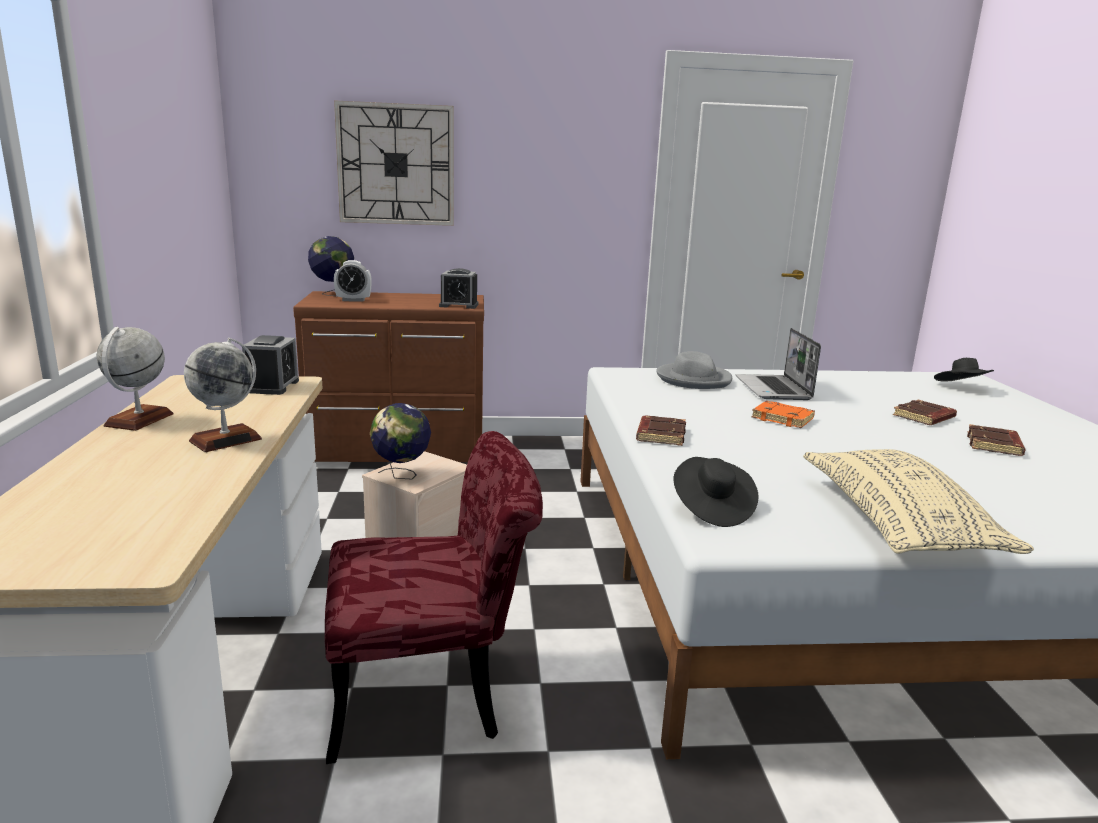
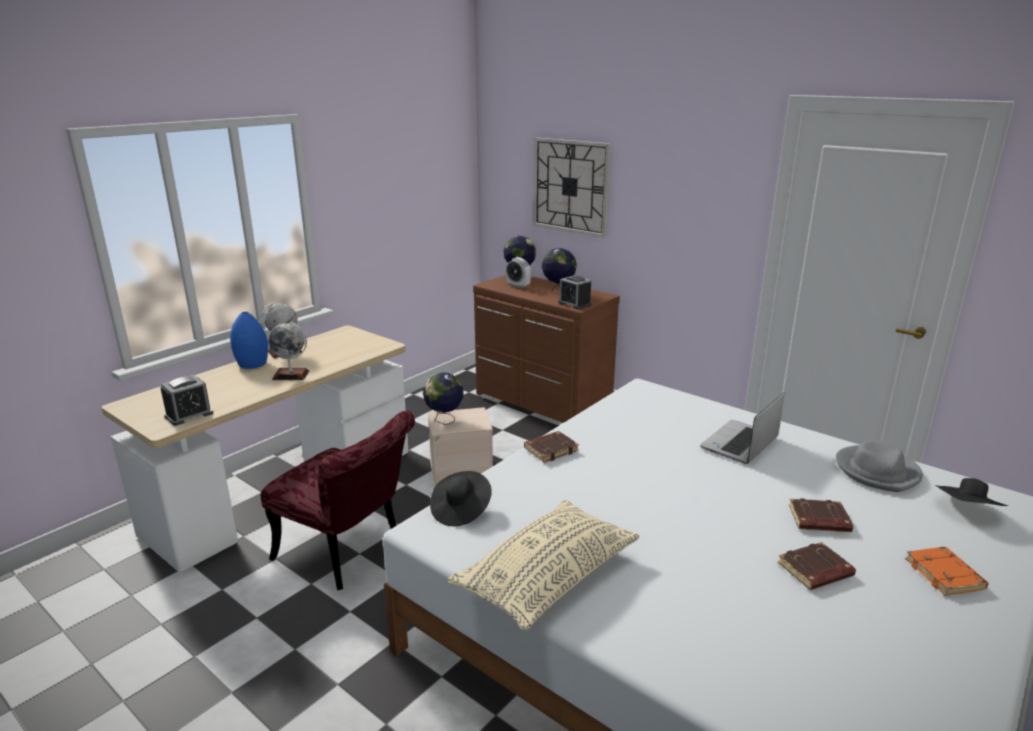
camera: 45 degrees right, 5 degrees up
alarm clock [242,335,299,395] -> alarm clock moved to [160,375,213,426]
grey hat [656,351,732,389] -> grey hat moved to [836,440,923,492]
orange book [751,401,815,428] -> orange book moved to [905,547,989,596]
none -> blue vase [230,312,268,369]
none -> globe [542,248,577,294]

